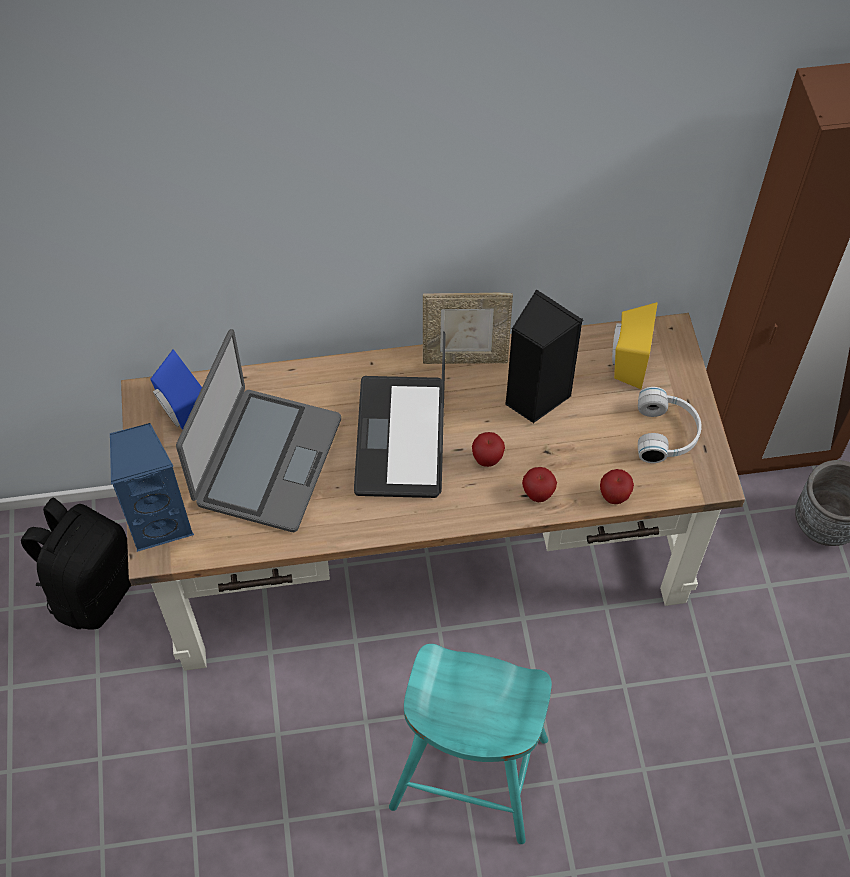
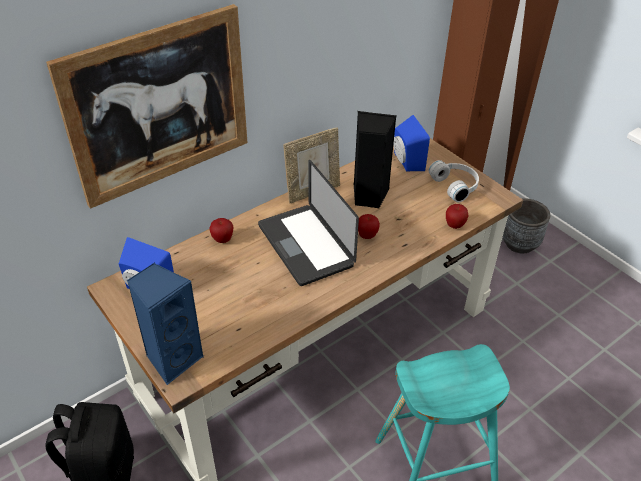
camera: 30 degrees left, 15 degrees down
laptop [176,329,341,532] -> none
apple [522,467,557,503] -> apple moved to [209,218,234,243]
yellow speaker [612,302,658,389] -> blue speaker [393,115,430,171]
none -> picture [46,4,248,209]

